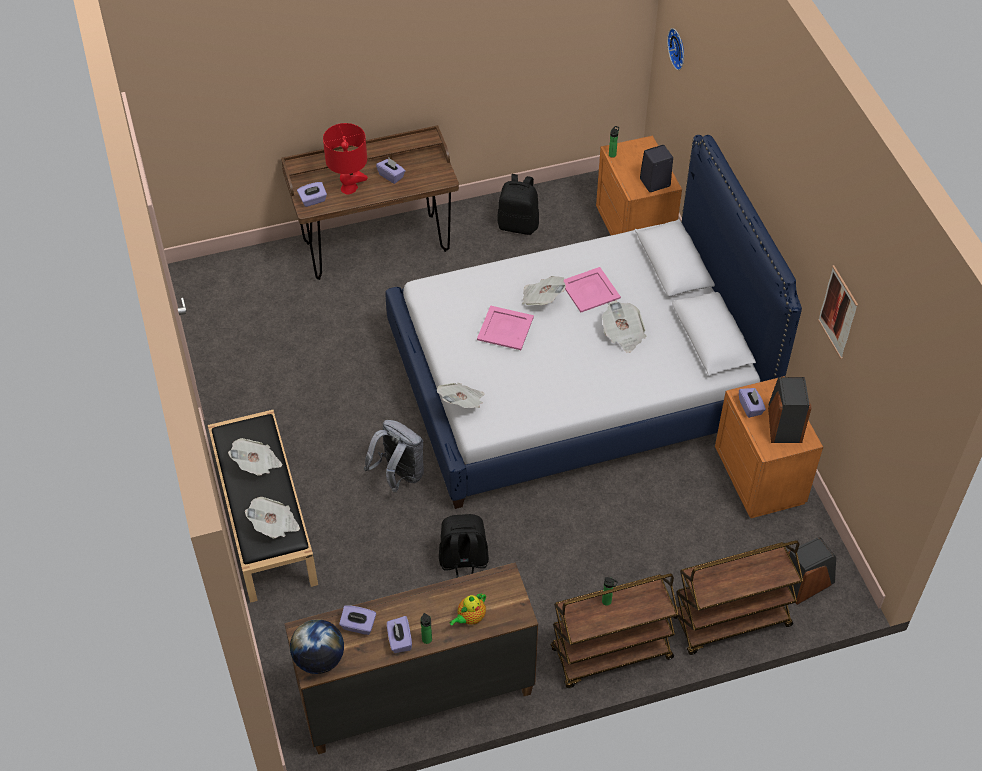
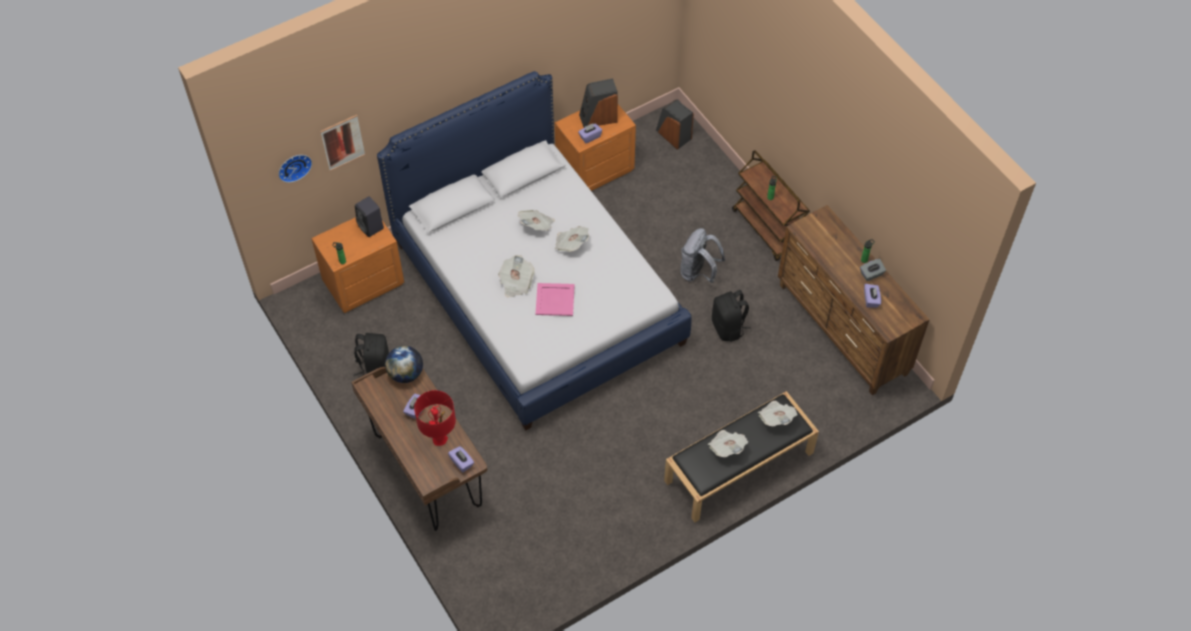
camera: 105 degrees left, 5 degrees up
globe [290,619,344,674] -> globe moved to [385,346,423,383]
grey backpack [364,420,424,493] -> grey backpack moved to [680,228,725,283]
purple tissue box [387,616,412,653] -> grey tissue box [860,259,886,281]
newspaper [437,383,485,408] -> newspaper moved to [555,226,589,252]
teapot [450,593,486,625] -> none
pink tray [564,267,621,312] -> none
brown cart [673,540,803,655] -> none
picture [818,265,858,359] -> picture moved to [320,115,365,171]

